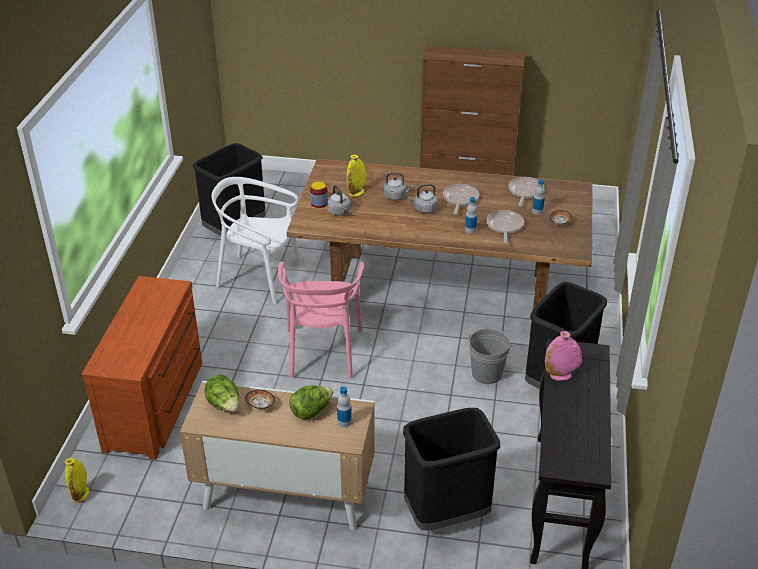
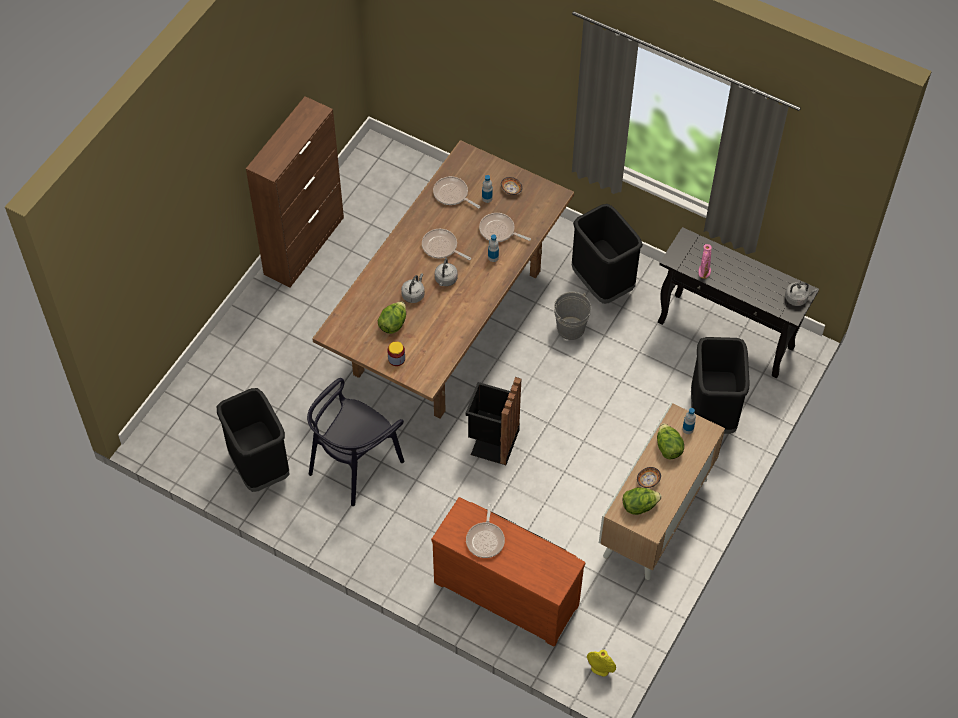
camera: 70 degrees left, 20 degrees up
white chair [212,177,302,304] -> black chair [307,378,404,506]
pink chair [278,262,364,379] -> black trash can [465,377,521,465]
grey kettle [327,185,351,216] -> grey kettle moved to [785,282,817,306]
yellow vase [347,155,366,198] -> lettuce [378,301,406,334]
none -> frying pan [466,503,505,558]

